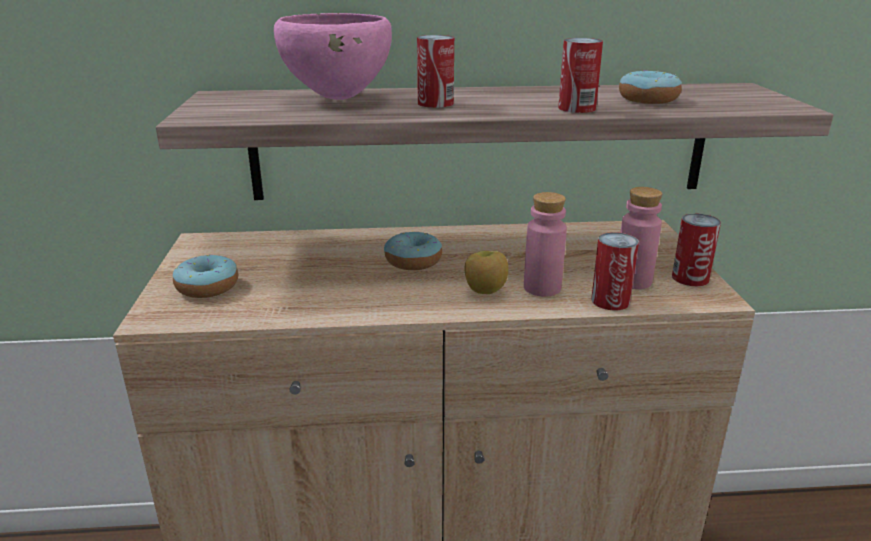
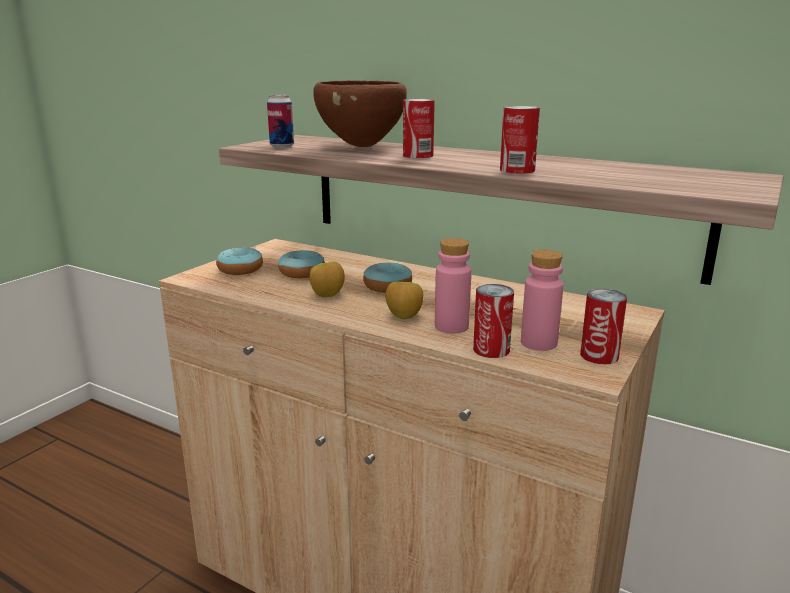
camera: 35 degrees right, 5 degrees down
pink bowl [274,13,392,100] -> brown bowl [313,80,407,147]
donut [619,70,682,104] -> donut moved to [278,250,325,278]
none -> can [267,95,294,148]
none -> apple [309,262,345,297]

